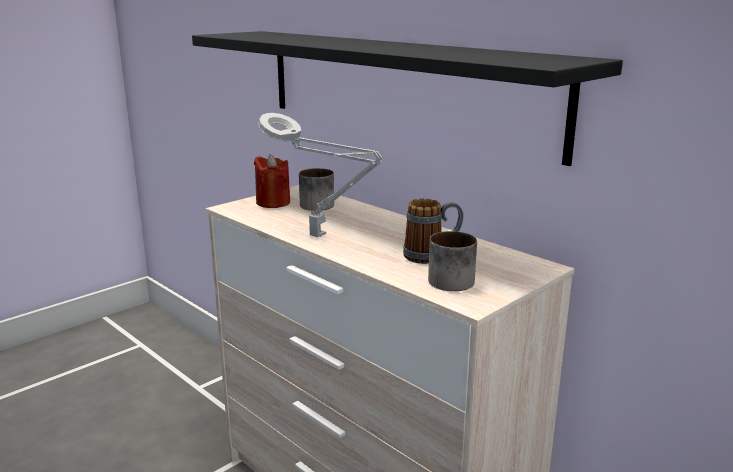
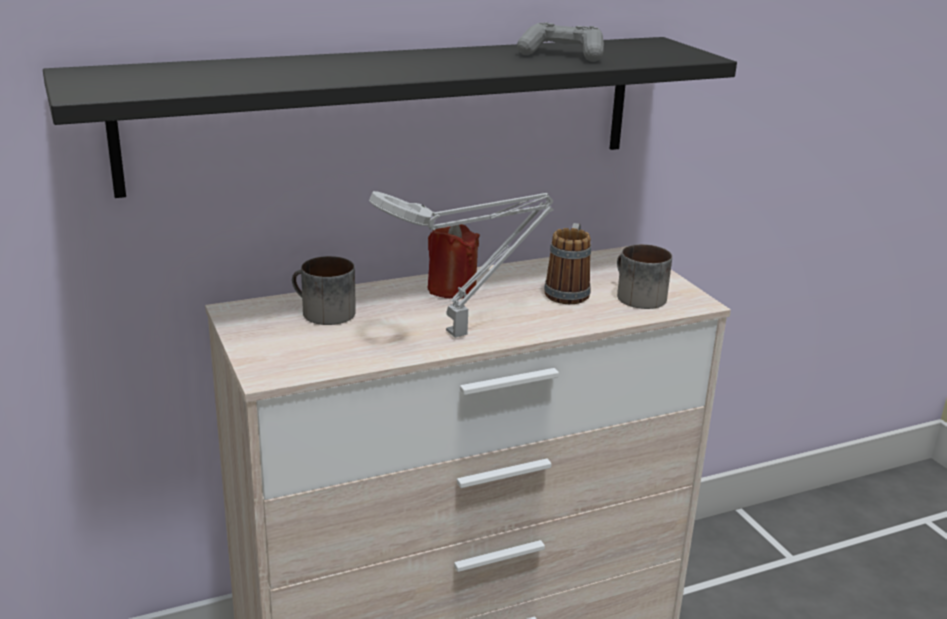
camera: 70 degrees left, 5 degrees up
red candle [254,154,290,208] -> red candle moved to [427,224,480,299]
none -> grey game controller [517,22,604,62]

